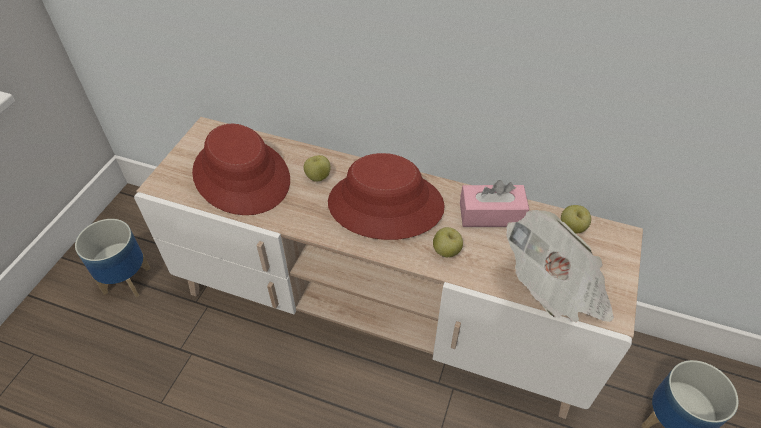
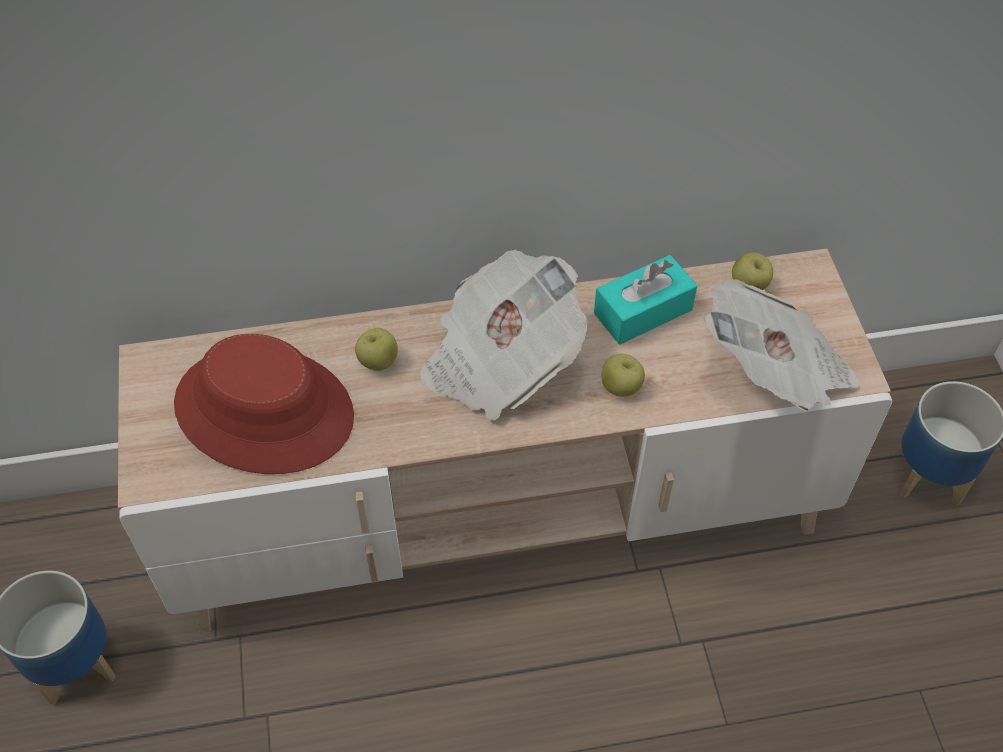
camera: 30 degrees left, 5 degrees up
red hat [328,153,445,240] -> newspaper [420,250,587,421]
pink tissue box [460,180,529,227] -> turquoise tissue box [594,255,697,345]

